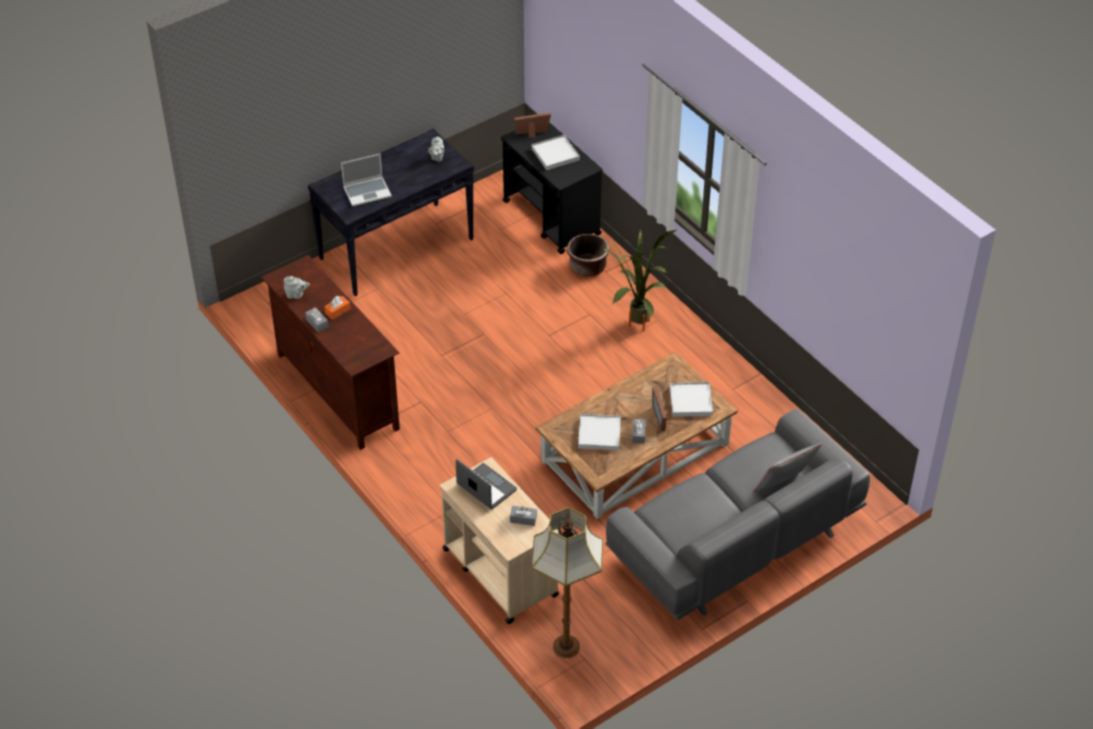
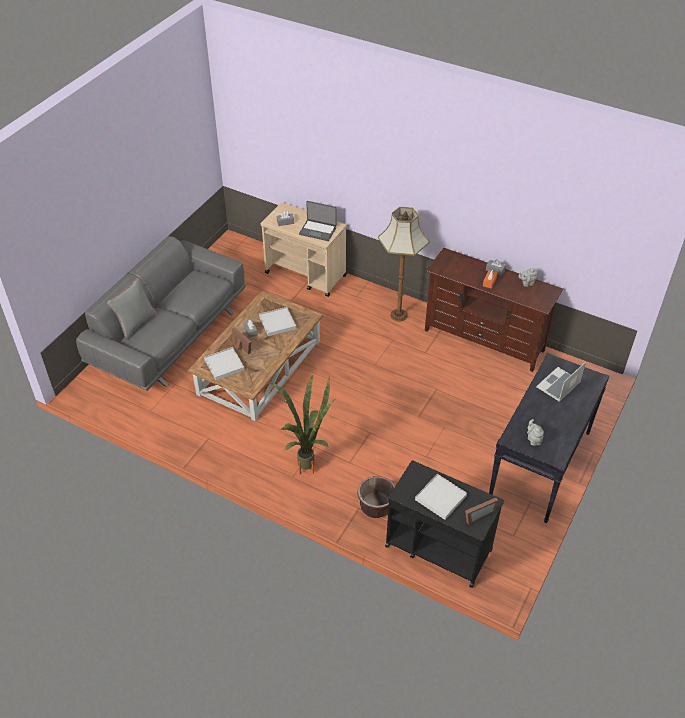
camera: 155 degrees right, 0 degrees up
floor lamp [532,507,603,658] -> floor lamp moved to [378,207,430,322]

